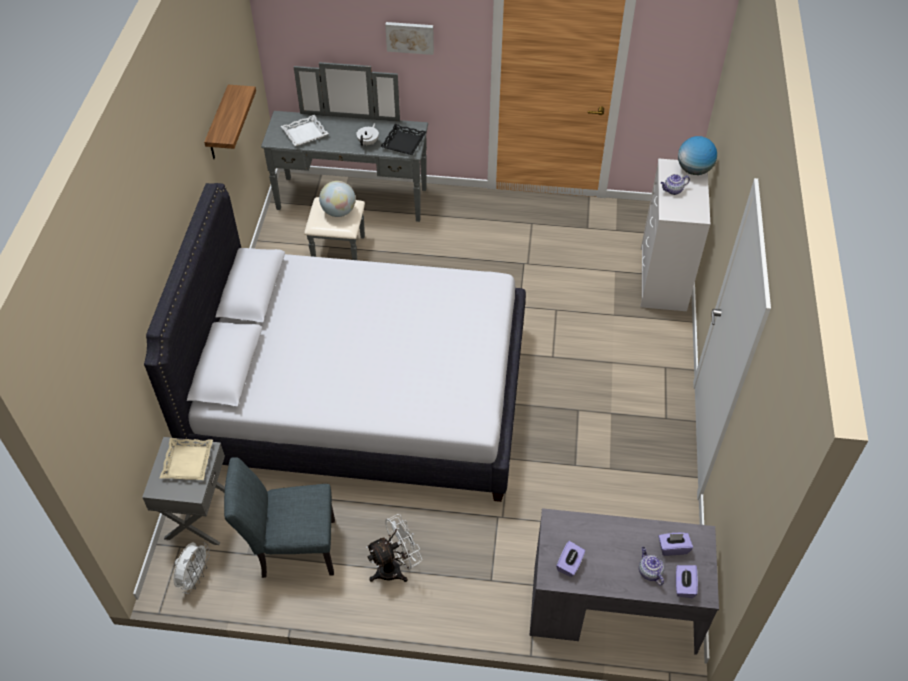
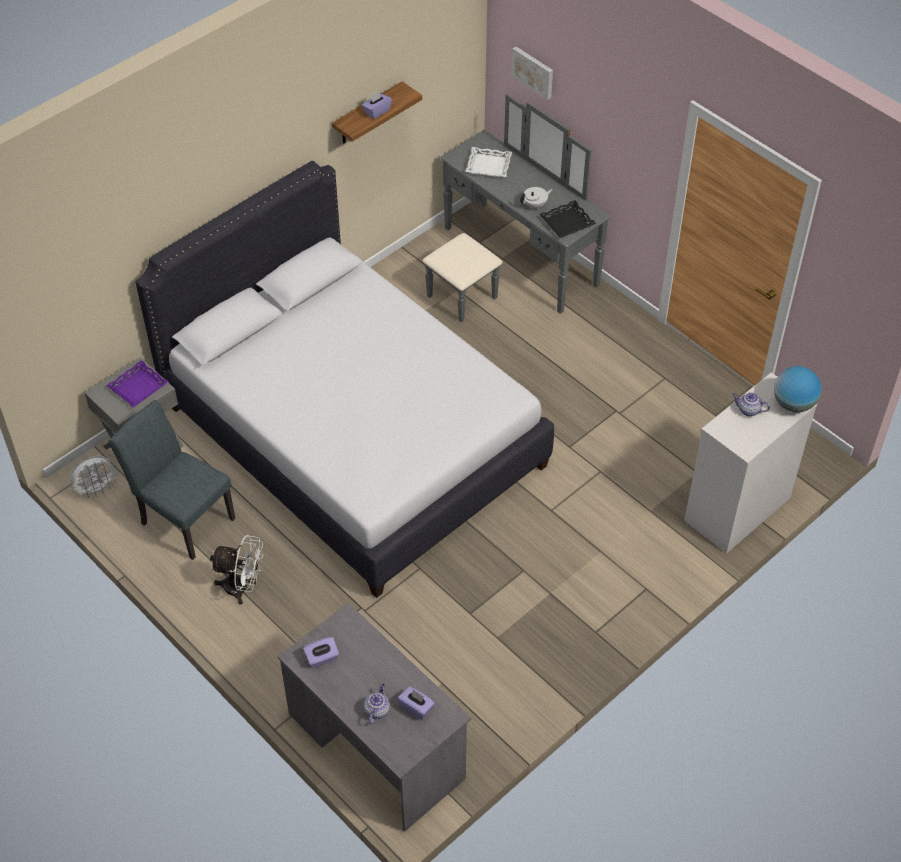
camera: 40 degrees right, 0 degrees up
beige tray [160,438,213,480] -> purple tray [106,360,169,408]
globe [319,181,355,217] -> none
picture [385,22,434,55] -> picture moved to [511,47,553,100]
purple tissue box [676,565,698,598] -> purple tissue box moved to [362,91,392,119]

